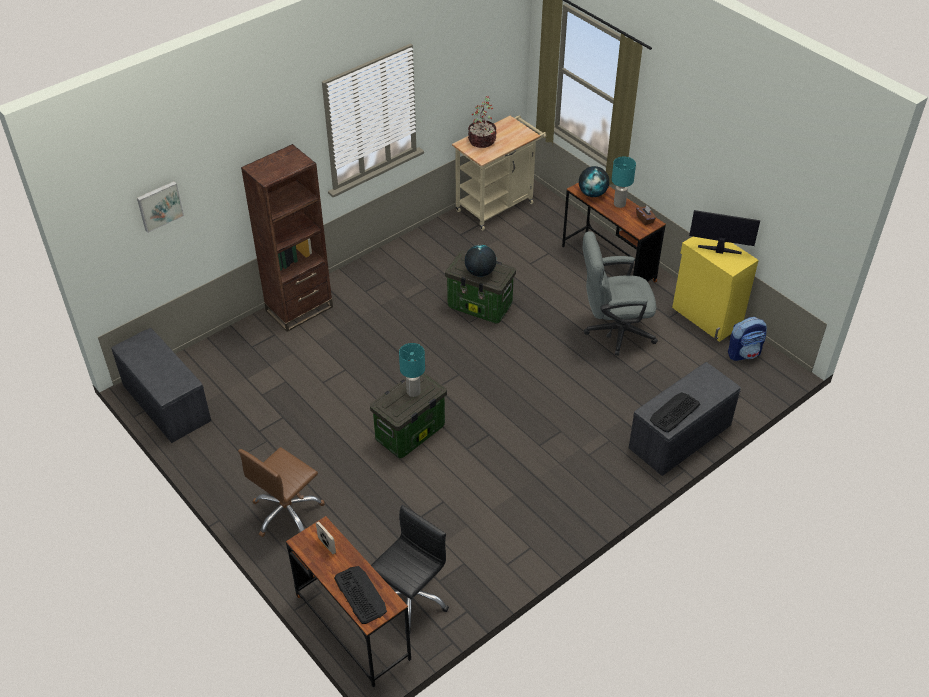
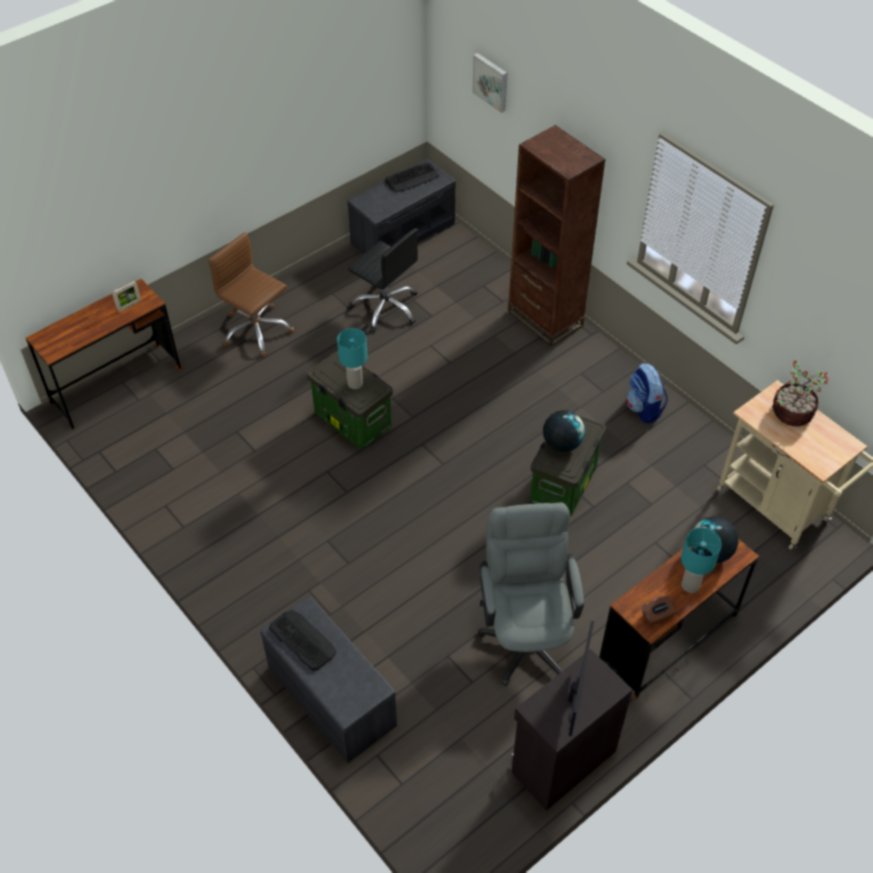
camera: 90 degrees right, 5 degrees up
keyboard [334,566,387,624] -> keyboard moved to [385,162,439,192]
black office chair [371,505,449,633] -> black office chair moved to [348,228,418,332]
yellow cabinet [672,236,759,342] -> black cabinet [510,649,632,811]
backpack [728,317,767,361] -> backpack moved to [626,363,668,424]

